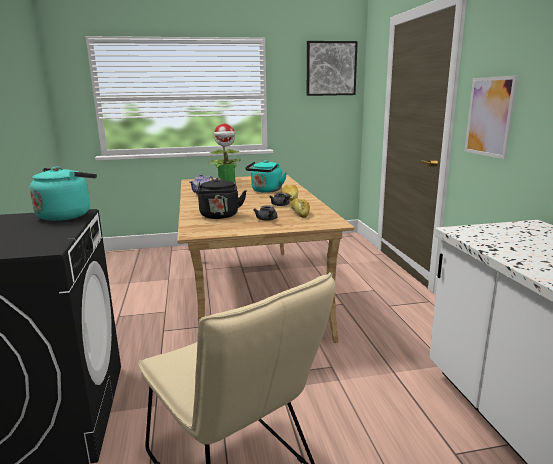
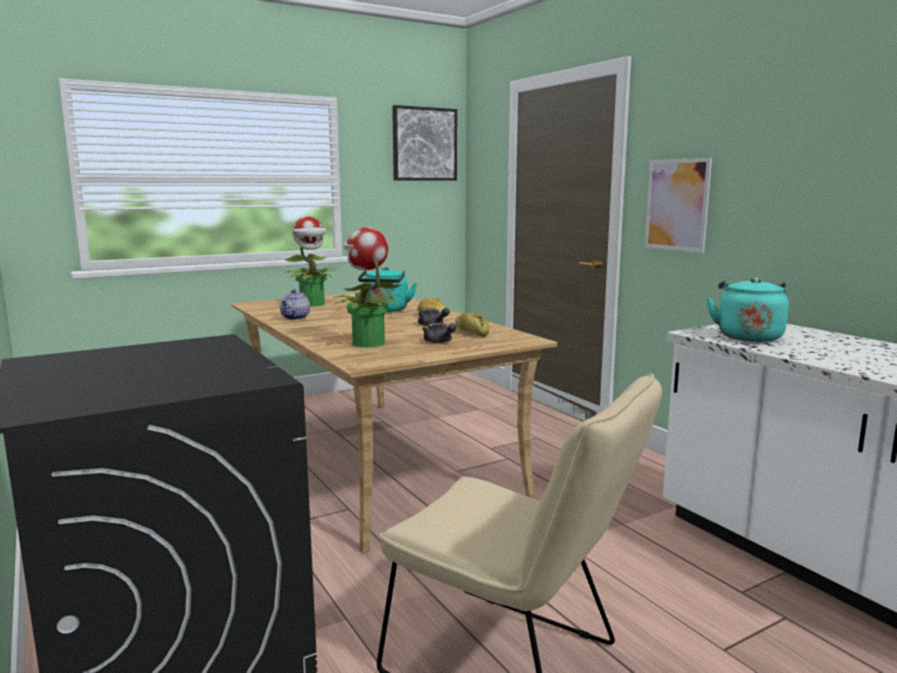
camera: 20 degrees left, 5 degrees down
turquoise kettle [30,166,97,221] -> turquoise kettle moved to [706,277,789,342]
black kettle [197,178,247,219] -> potted plant [334,227,402,347]

